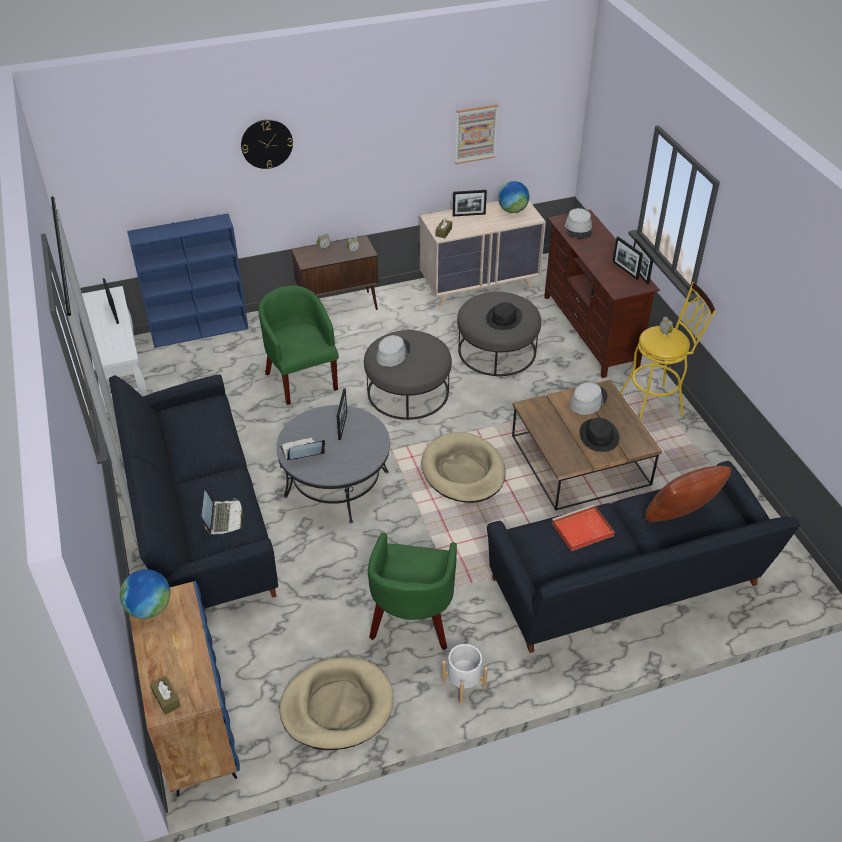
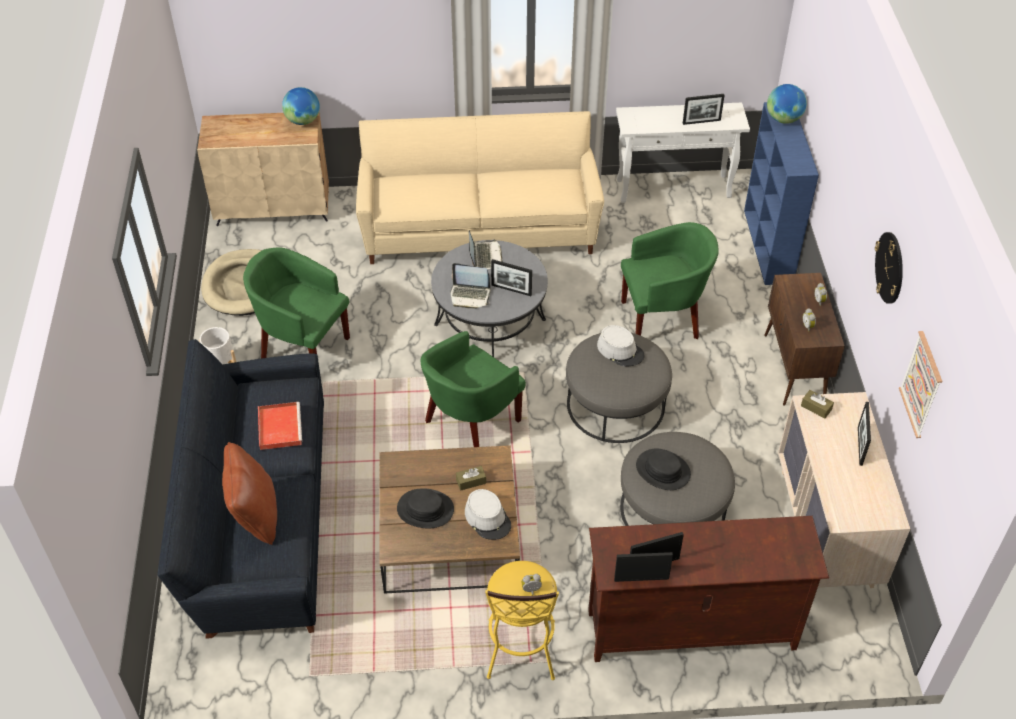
camera: 105 degrees right, 5 degrees up
black sofa [109,375,278,609] -> beige sofa [356,111,604,264]
blue cabinet [129,581,240,797] -> beige cabinet [197,113,329,226]
brown tissue box [150,676,181,715] -> brown tissue box moved to [456,466,486,491]
laptop [200,490,243,535] -> laptop moved to [450,263,491,309]
wall clock [241,119,293,169] -> wall clock moved to [875,232,903,304]
beige dog bed [421,432,506,503] -> green armchair [421,331,526,447]
globe [498,181,529,213] -> globe moved to [767,84,807,124]
grey hat [565,208,592,239] -> none

